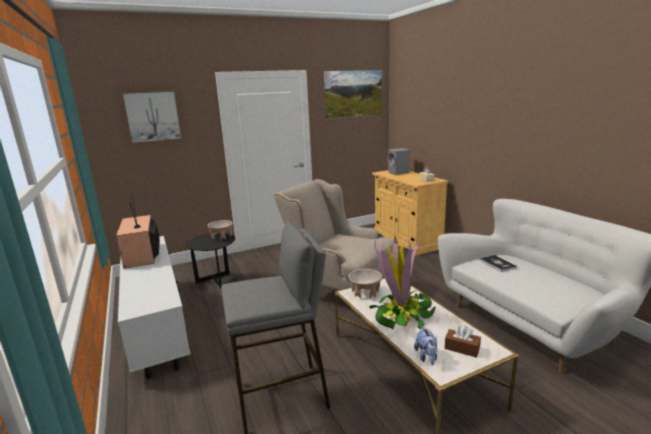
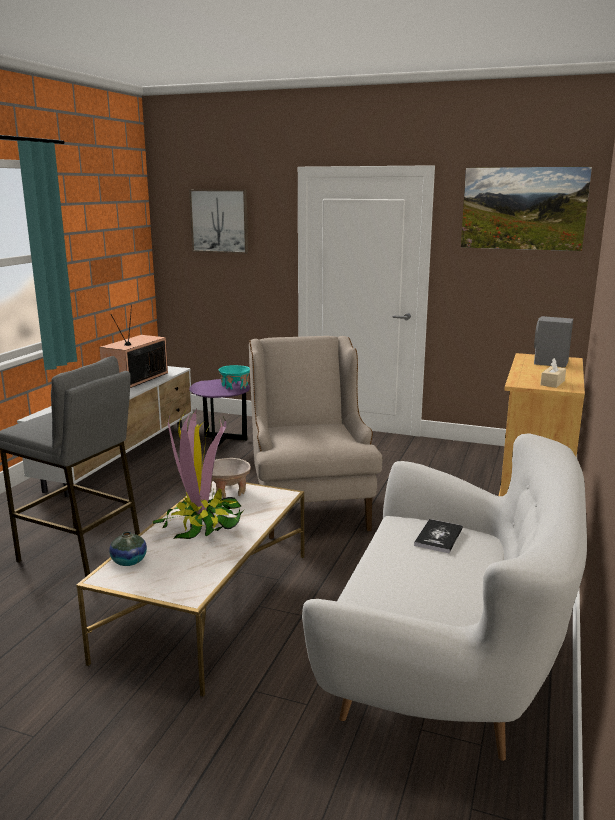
camera: 45 degrees right, 0 degrees up
black side table [186,233,235,288] -> purple side table [189,379,250,446]
beige bowl [208,220,232,240] -> turquoise bowl [219,365,250,390]
plush toy [414,327,437,365] -> vase [109,532,147,566]
brown tissue box [445,325,481,358] -> none

